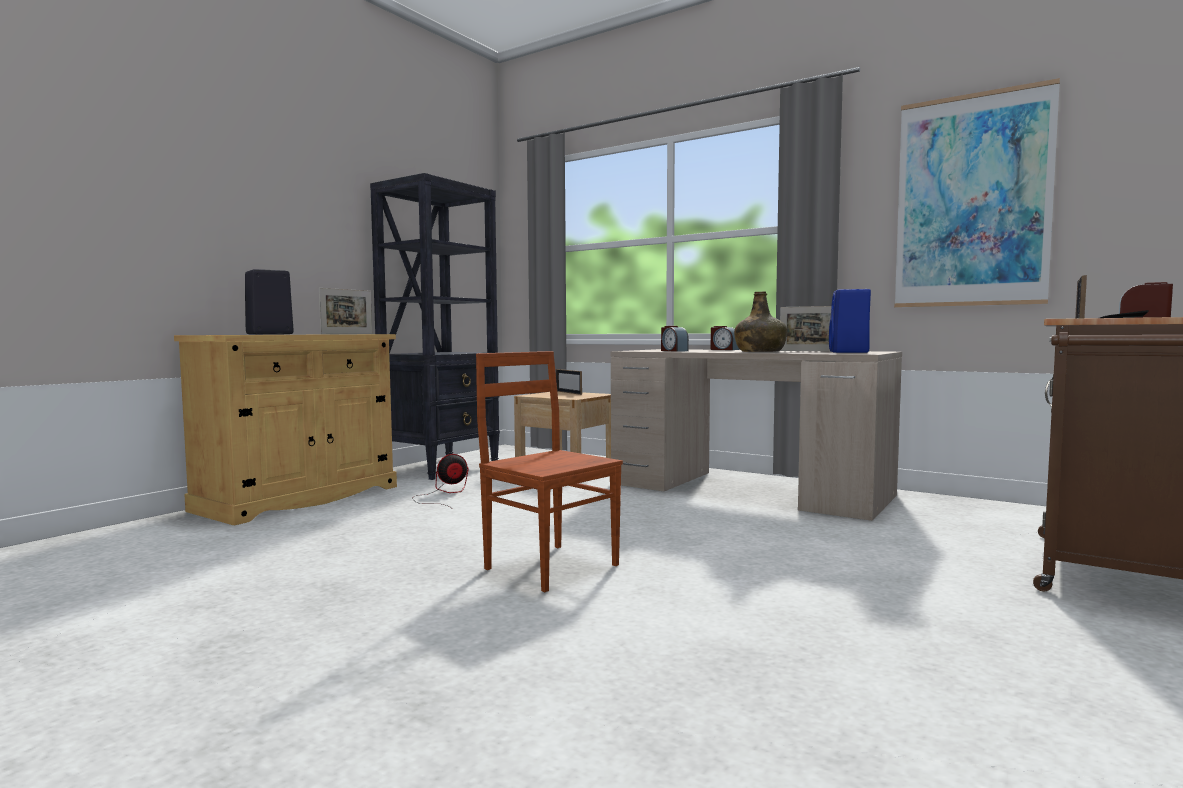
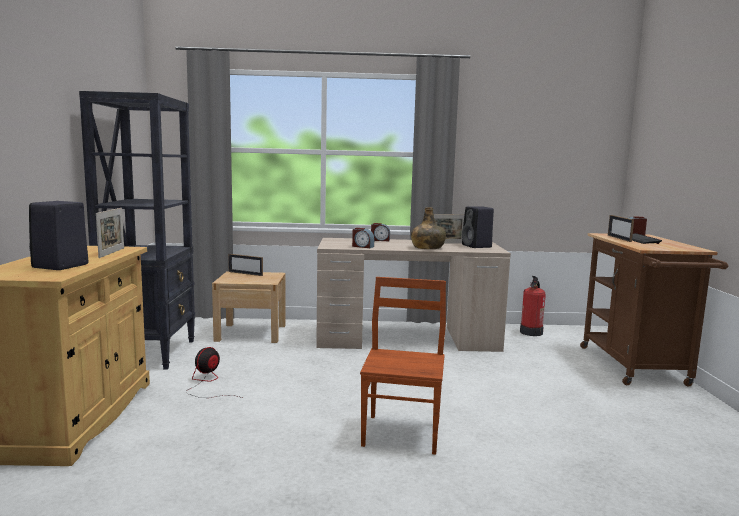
camera: 35 degrees left, 5 degrees up
brown chair [476,351,623,592] -> brown chair turned 90 degrees clockwise [360,277,446,455]
blue speaker [829,289,871,353] -> black speaker [462,206,494,248]
picture [894,78,1060,307] -> none
none -> fire extinguisher [520,276,546,336]

